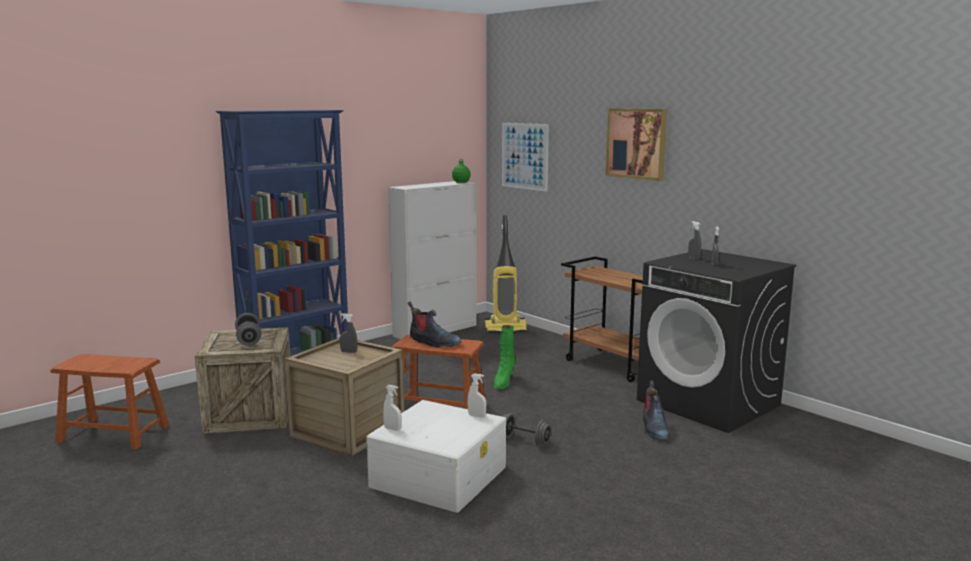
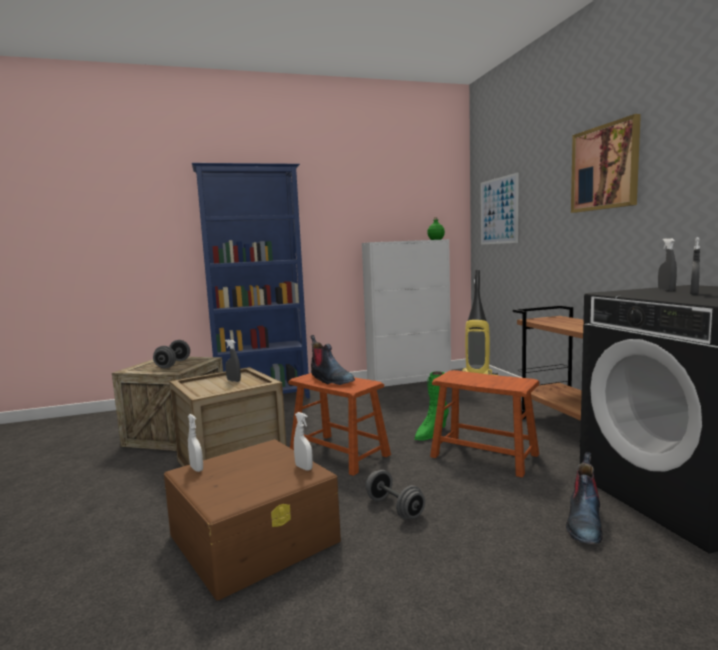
camera: 25 degrees right, 5 degrees down
brown stool [50,354,169,449] -> brown stool moved to [430,370,540,478]
white storage box [366,400,506,513] -> brown storage box [164,439,341,600]

